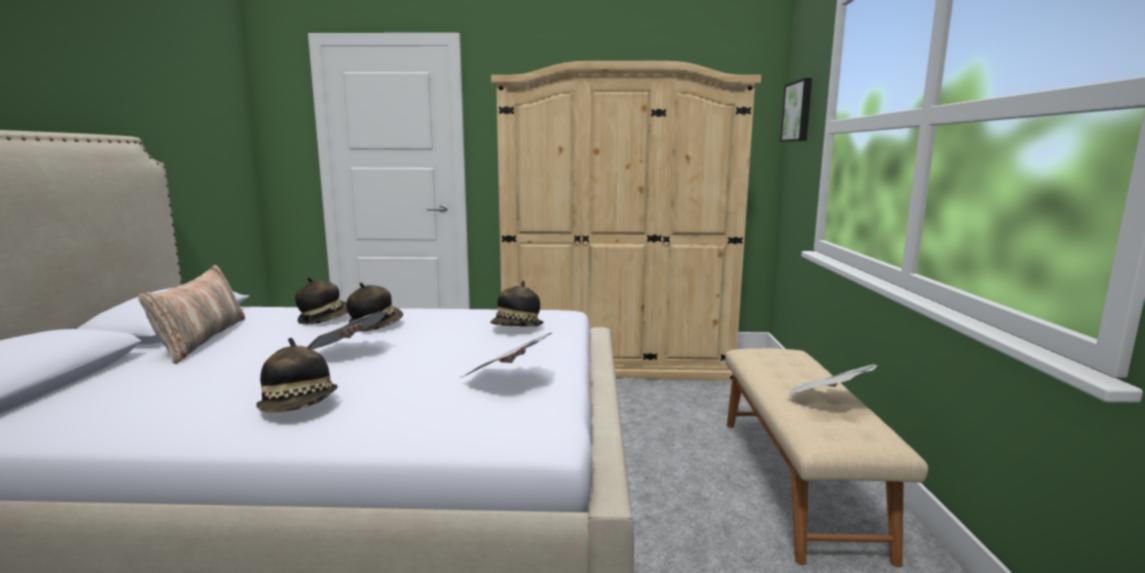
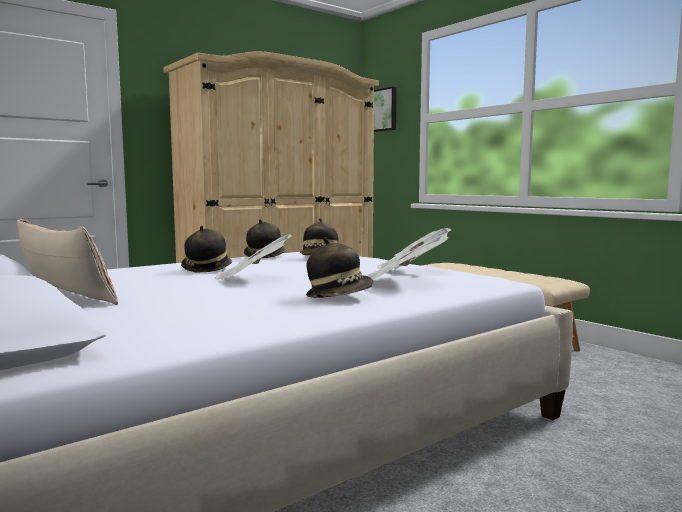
camera: 40 degrees left, 5 degrees down
hat [295,277,348,324] -> hat moved to [244,219,286,259]
newspaper [787,364,877,395] -> newspaper moved to [365,236,444,280]

